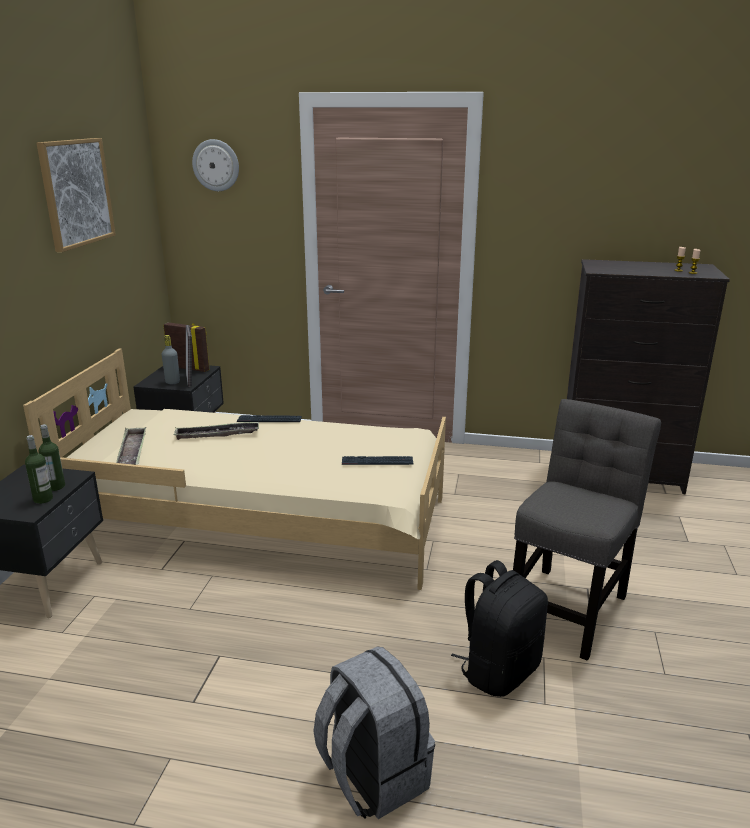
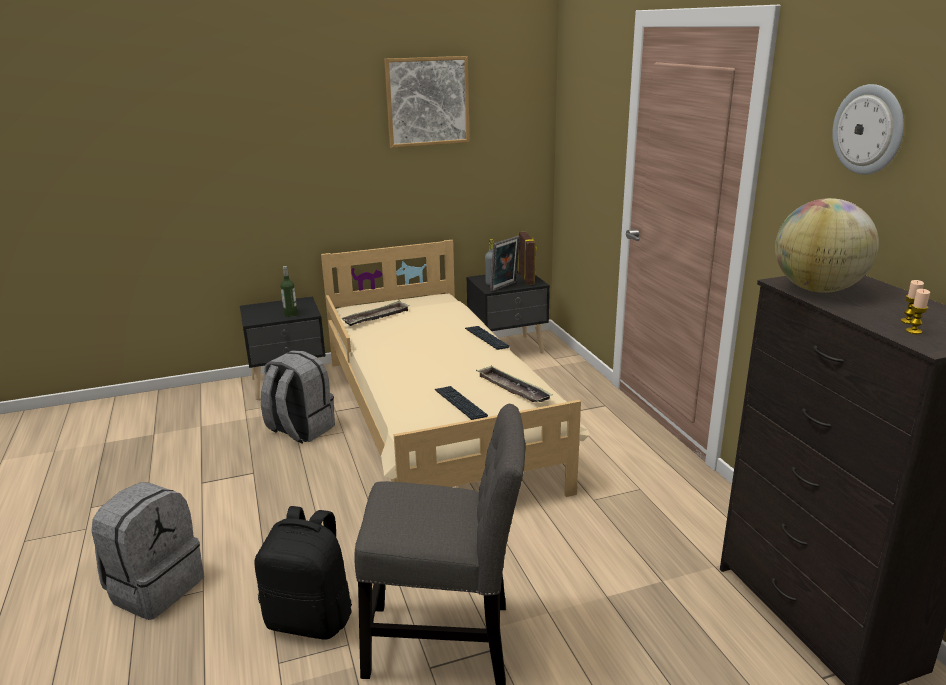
camera: 60 degrees right, 0 degrees up
bottle [25,435,53,504] -> none
tray [174,421,259,440] -> tray moved to [476,365,552,402]
wall clock [192,139,239,191] -> wall clock moved to [832,84,904,175]
none -> grey backpack [261,350,335,444]
none -> globe [775,198,879,293]

